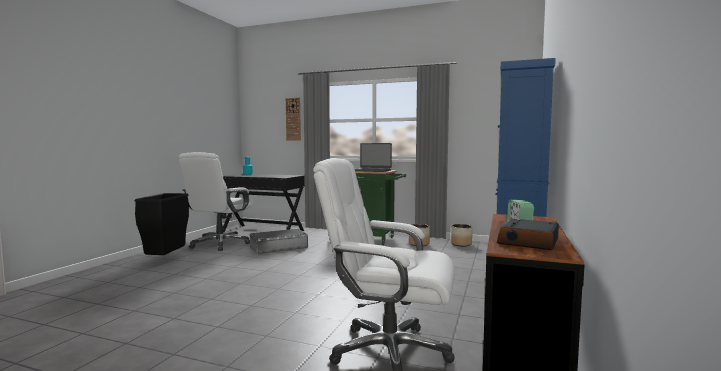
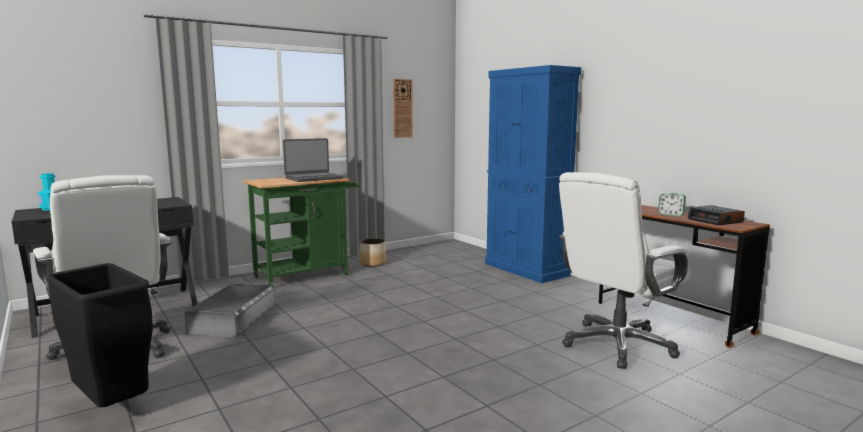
camera: 55 degrees left, 5 degrees up
wall clock [286,98,301,140] -> wall clock moved to [393,79,413,138]
planter [451,224,472,246] -> none

